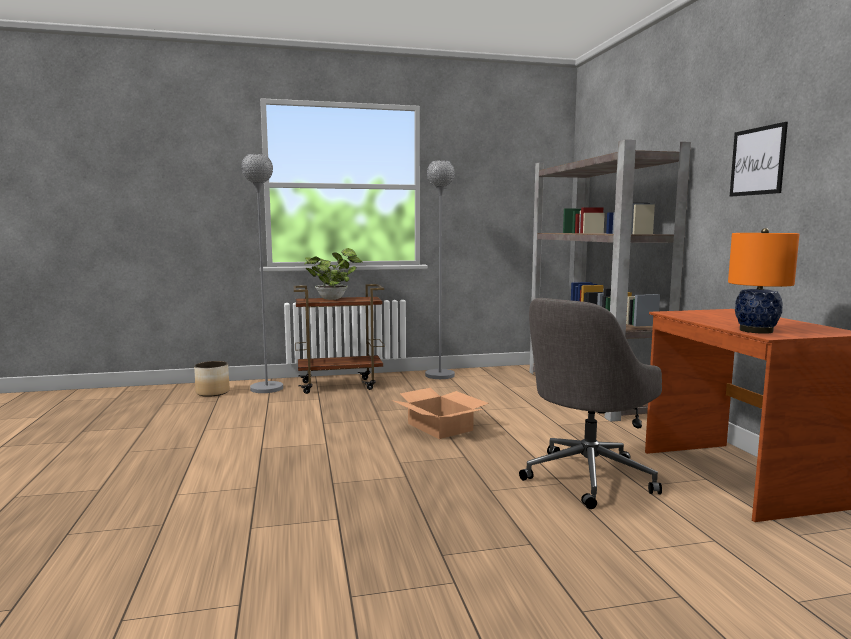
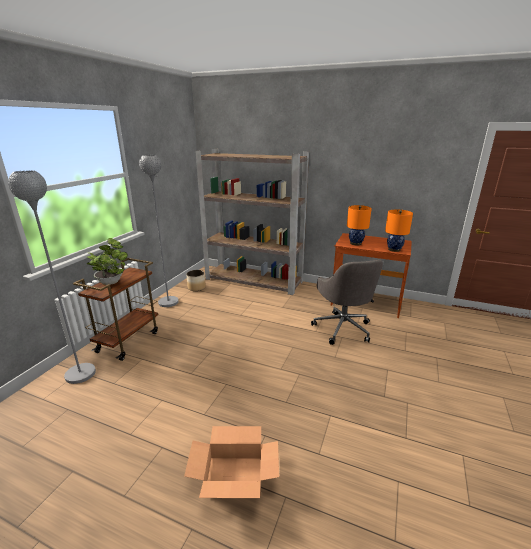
camera: 55 degrees left, 15 degrees up
planter [194,361,230,397] -> planter moved to [186,270,206,291]
cardboard box [392,388,489,439] -> cardboard box moved to [184,426,279,498]
picture [730,122,788,197] -> none
none -> orange table lamp [347,205,372,246]

